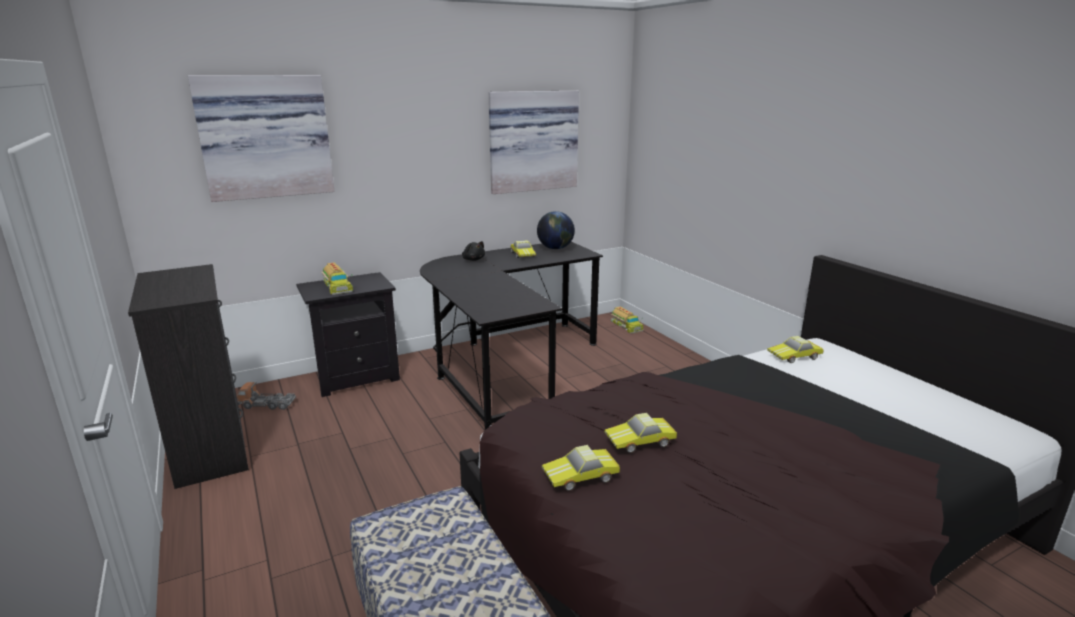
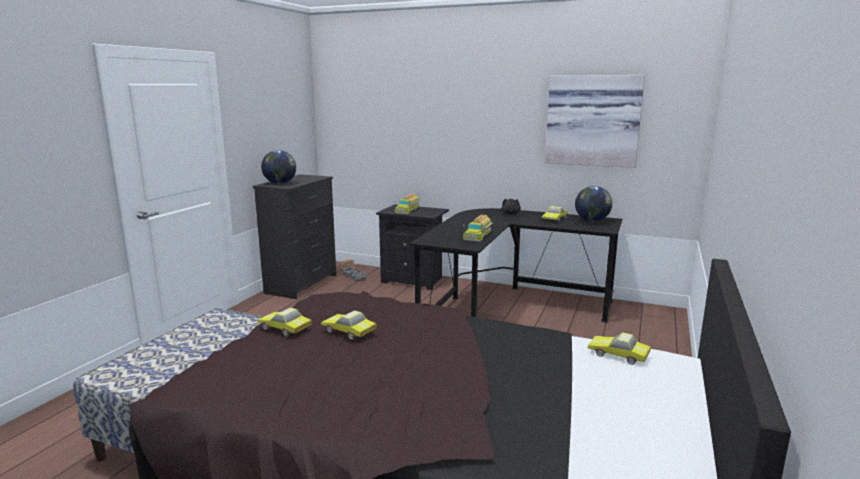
camera: 50 degrees right, 5 degrees down
picture [188,75,334,202] -> none
toy truck [611,307,643,334] -> toy truck moved to [463,215,492,242]
none -> globe [261,150,296,184]

